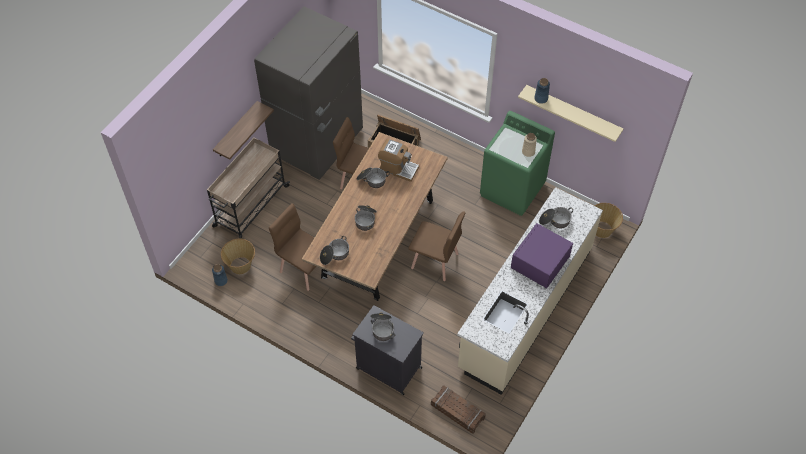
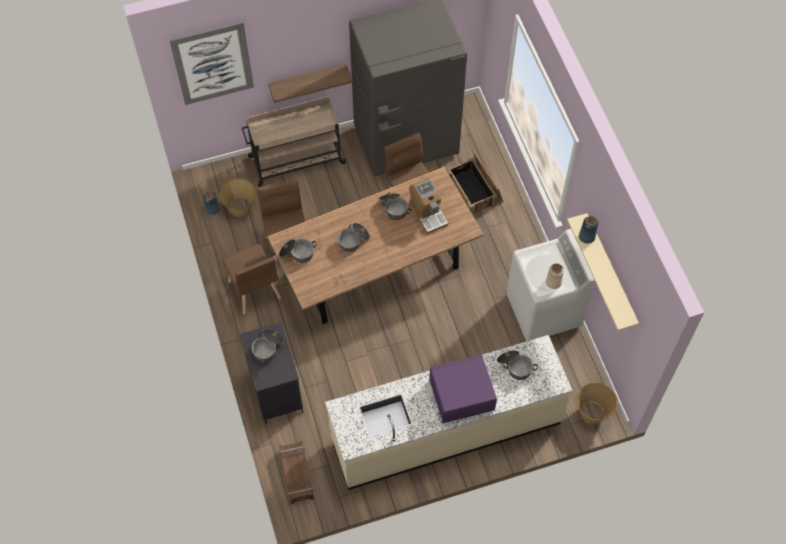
camera: 40 degrees right, 5 degrees up
brown chair [408,211,466,281] -> brown chair moved to [222,244,281,314]
green washing machine [480,111,555,216] -> white washing machine [506,229,595,341]
none -> picture [169,22,254,105]

